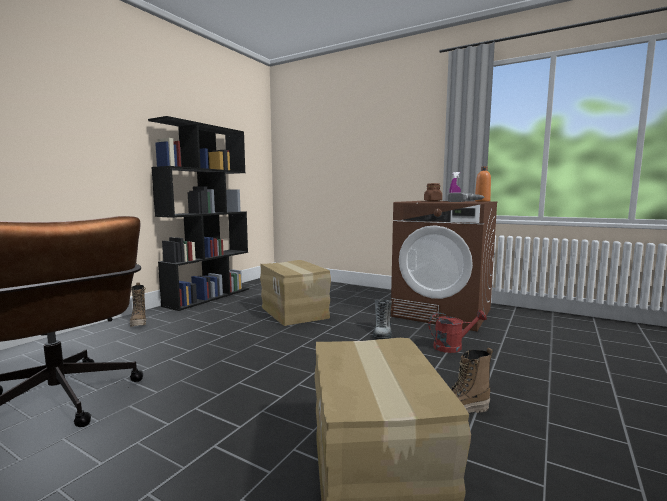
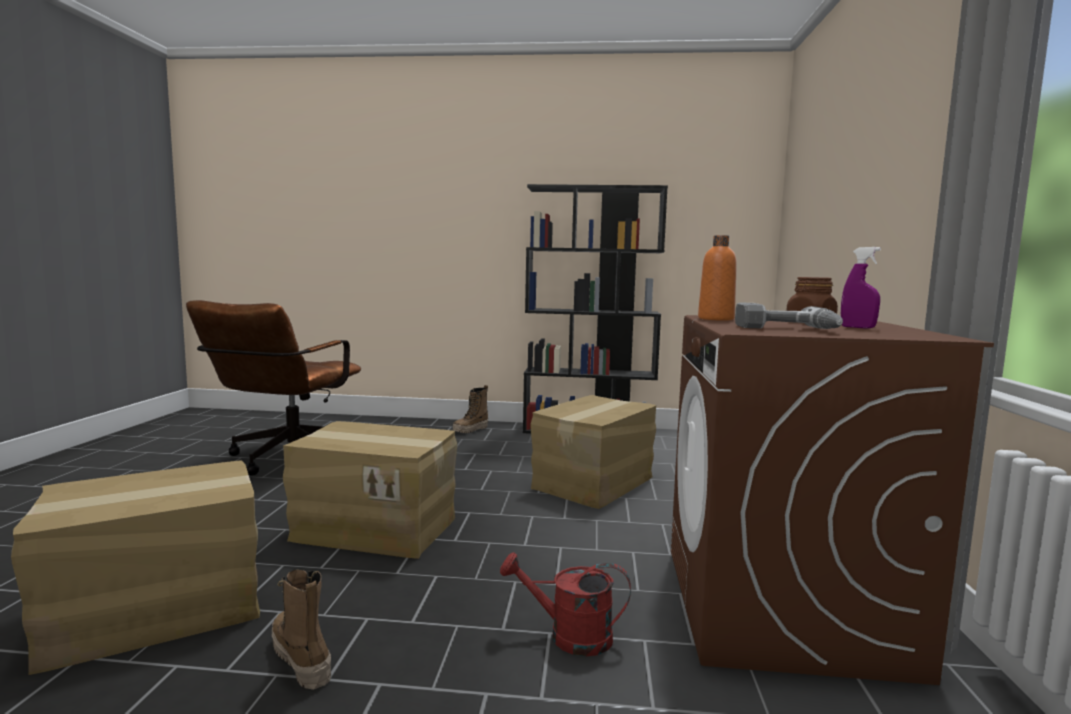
camera: 65 degrees right, 0 degrees up
boot [373,300,392,339] -> none
red watering can [428,310,487,353] -> red watering can turned 135 degrees clockwise [500,552,631,657]
orange bottle [475,166,491,202] -> orange bottle moved to [698,235,737,321]
none -> cardboard box [283,421,457,559]

